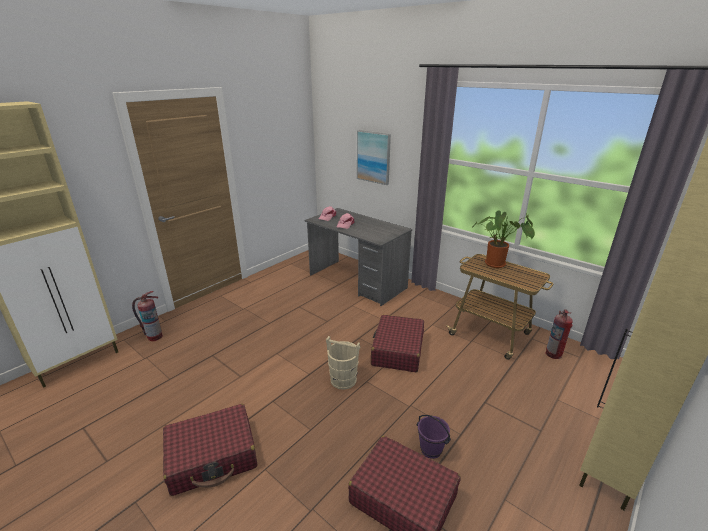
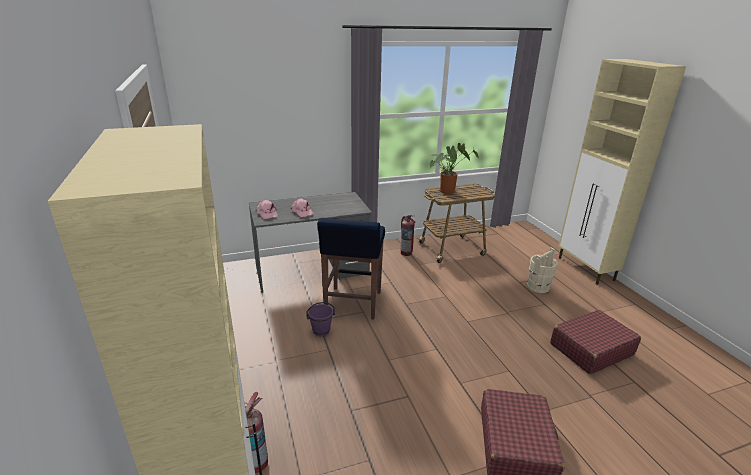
camera: 60 degrees left, 0 degrees up
beige bucket [326,336,360,390] -> beige bucket moved to [527,248,558,293]
picture [357,130,391,185] -> none
red suitcase [371,315,424,372] -> none
purple bucket [417,415,451,459] -> purple bucket moved to [306,302,335,336]
fire extinguisher [546,309,573,359] -> fire extinguisher moved to [401,215,416,256]
none -> blue stool [317,218,385,320]

